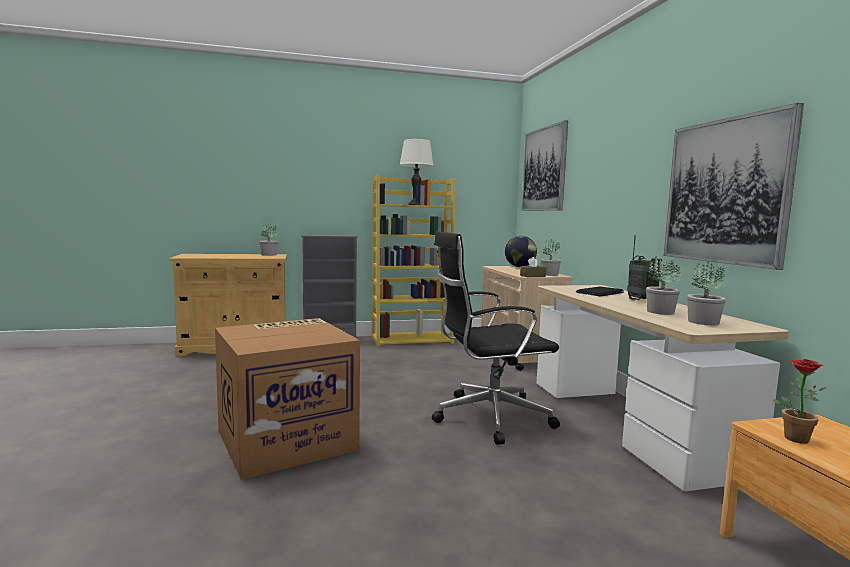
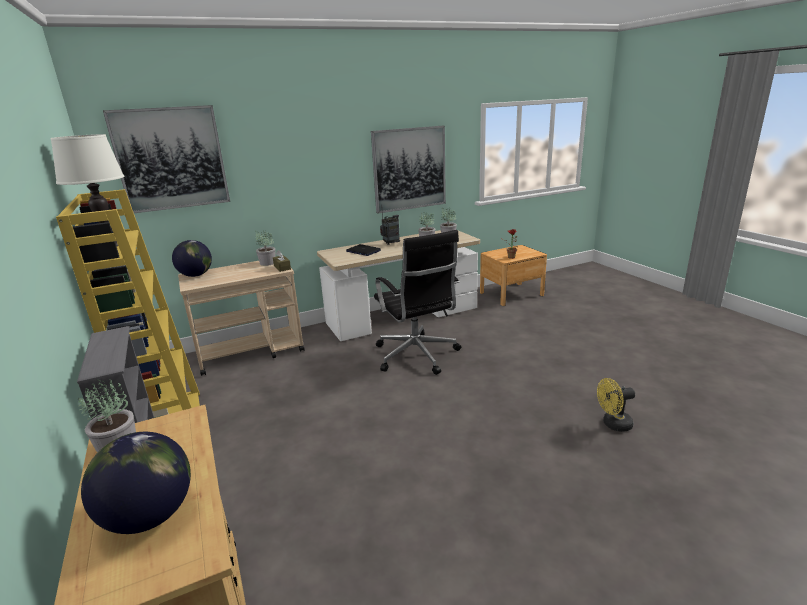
camera: 100 degrees left, 15 degrees up
cardboard box [215,318,360,480] -> none
none -> globe [81,432,191,534]
none -> yellow fan [597,378,635,432]

